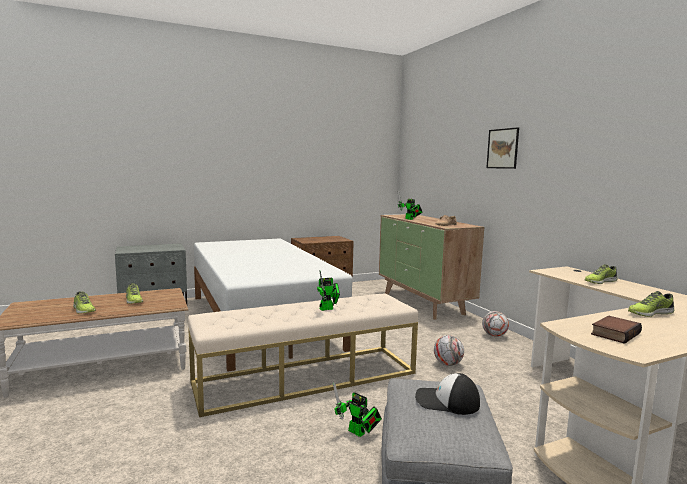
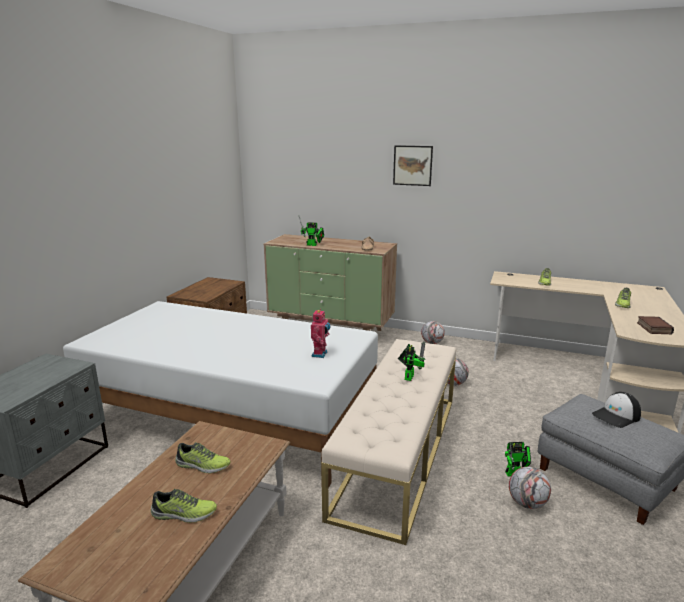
camera: 45 degrees left, 10 degrees up
none -> toy robot [311,309,330,358]
none -> football [509,467,551,509]

